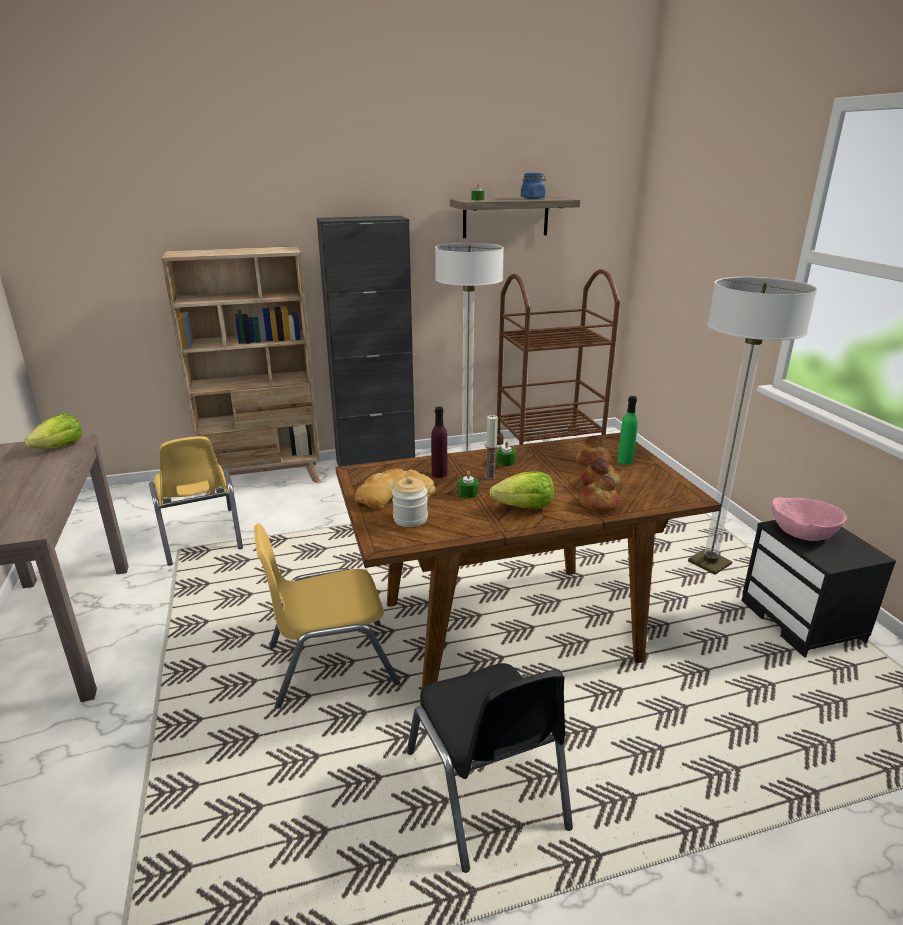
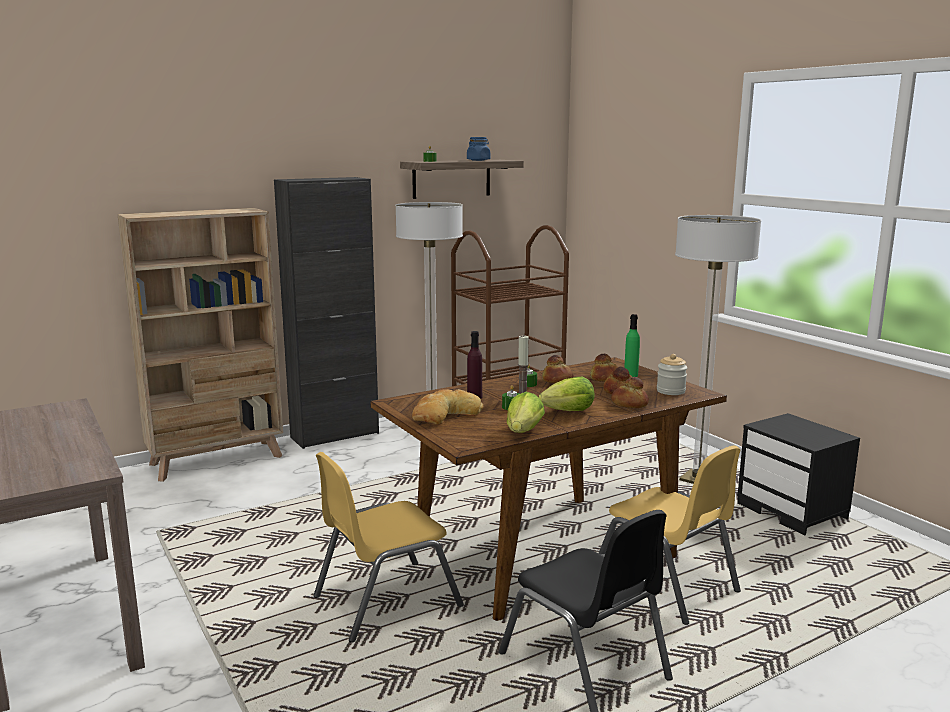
camera: 15 degrees left, 10 degrees down
lettuce [25,414,82,449] -> lettuce moved to [507,392,545,433]
yellow chair [149,436,243,566] -> yellow chair moved to [599,446,741,625]
jar [392,476,428,527] -> jar moved to [657,354,687,395]
pink bowl [772,497,847,541] -> none
none -> bread [542,355,574,383]

